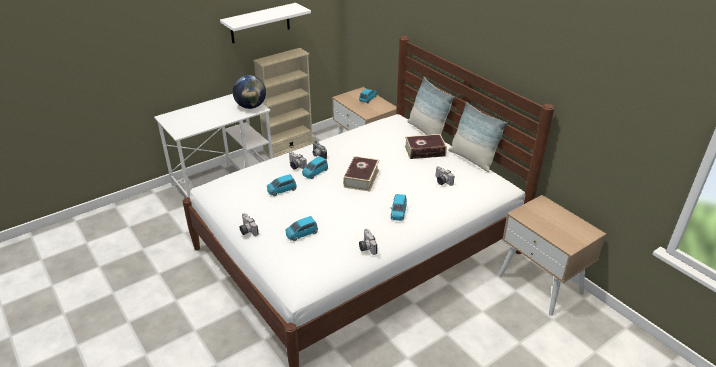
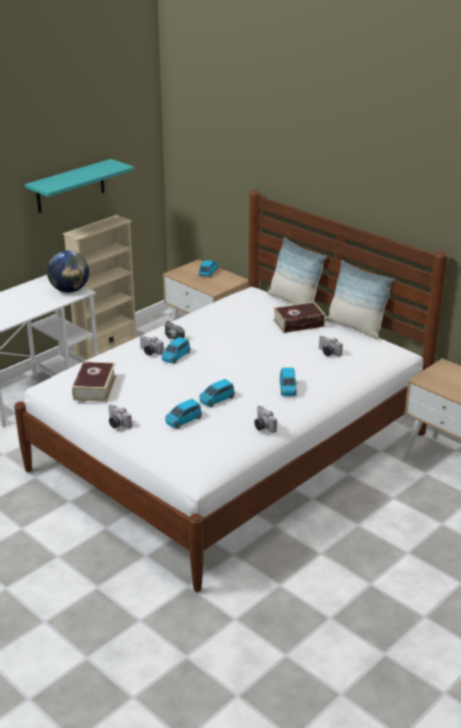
camera: 10 degrees left, 5 degrees down
white shelf [220,3,311,43] -> turquoise shelf [25,159,134,213]
blue toy car [267,174,297,196] -> blue toy car moved to [199,379,235,407]
book [343,156,379,192] -> book moved to [72,361,116,402]

